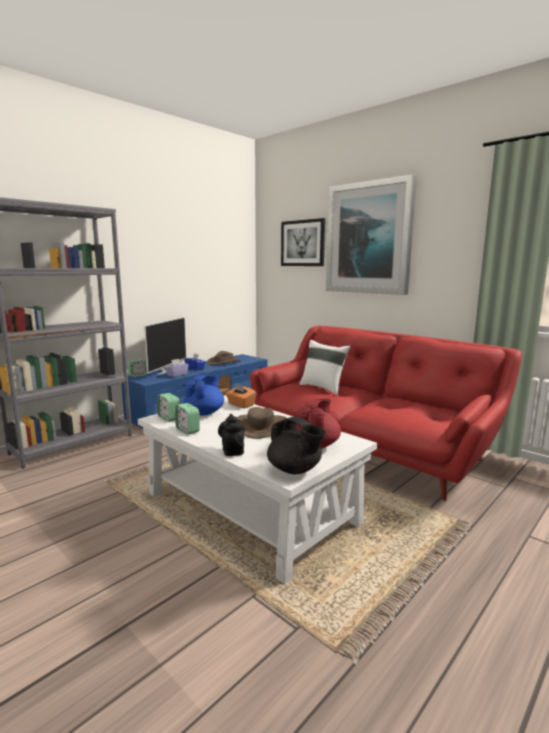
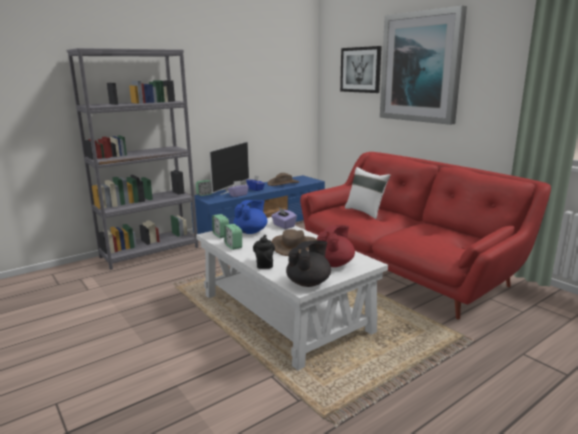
camera: 10 degrees right, 5 degrees up
orange tissue box [226,384,256,408] -> purple tissue box [271,208,297,229]
black teapot [267,417,326,474] -> black teapot turned 105 degrees counterclockwise [286,241,331,287]

